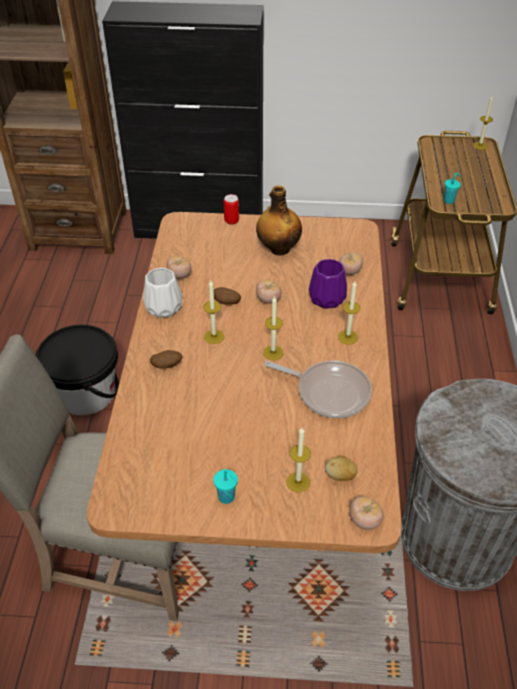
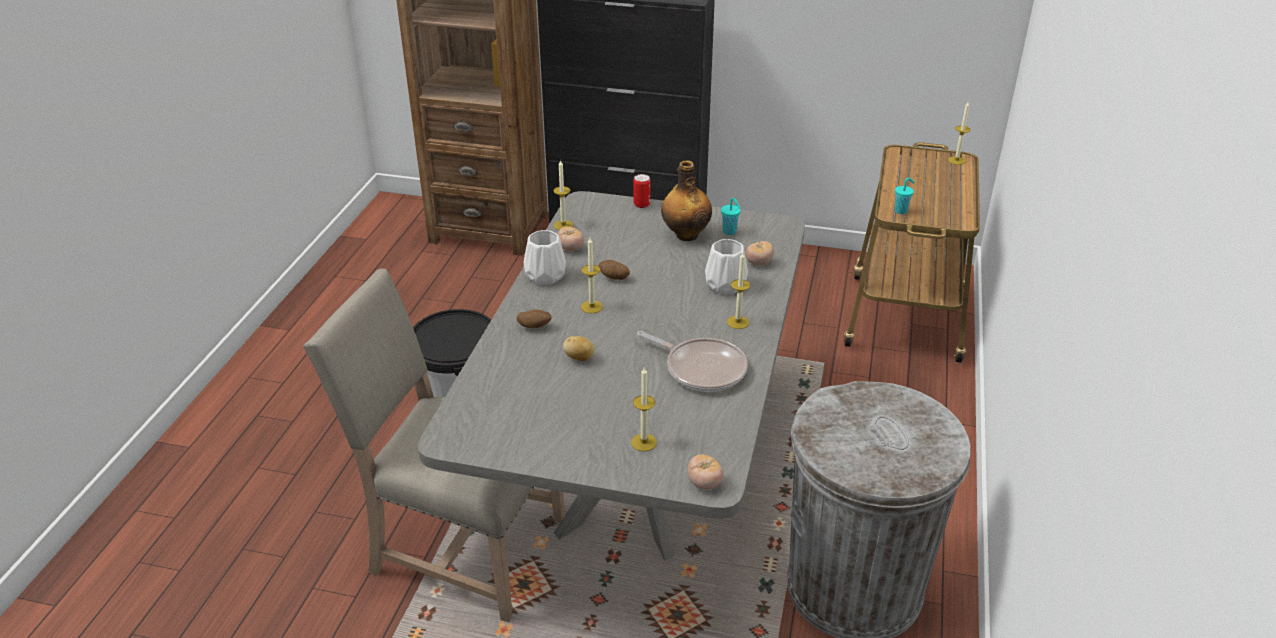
camera: 10 degrees right, 10 degrees down
brown dining table [87,212,402,553] -> grey dining table [418,191,805,561]
turquoise cup [213,469,238,504] -> turquoise cup moved to [721,198,741,235]
tomato [256,279,281,304] -> none
candle [263,296,283,360] -> candle moved to [553,159,573,230]
purple vase [309,259,347,309] -> white vase [705,239,748,294]
potato [325,456,358,481] -> potato moved to [563,336,595,361]

